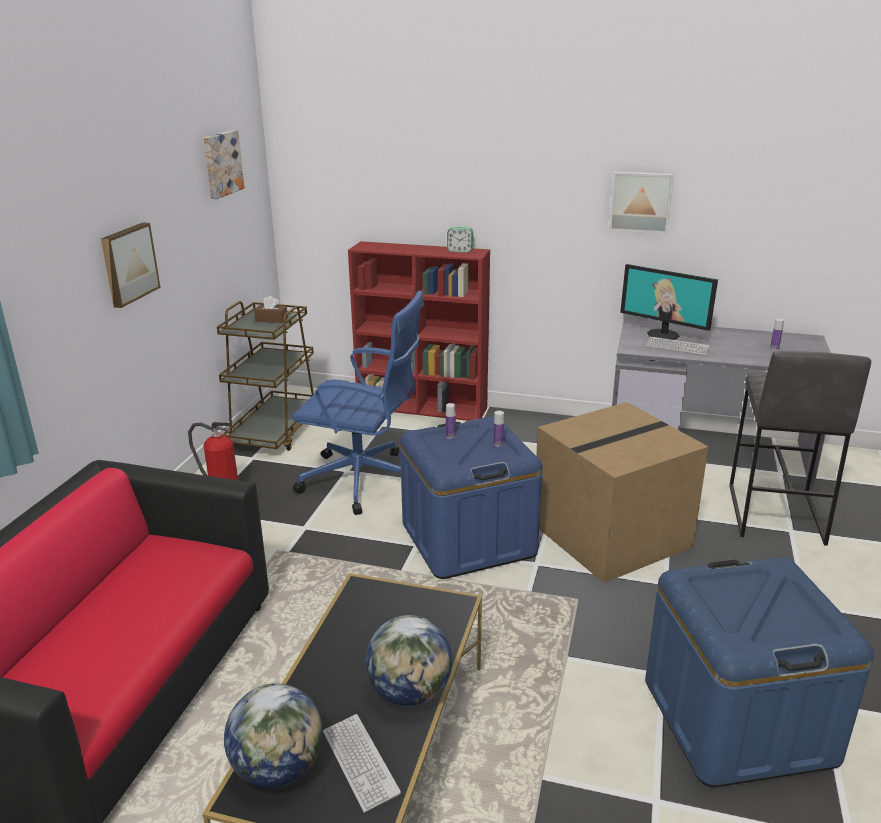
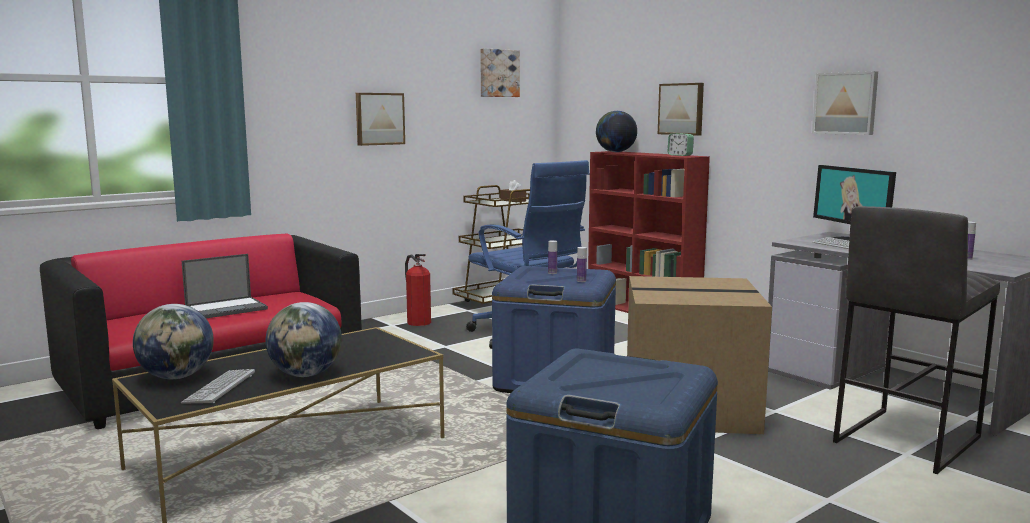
camera: 35 degrees right, 15 degrees down
none -> laptop [182,254,268,318]
none -> globe [596,111,637,152]
none -> picture [658,83,704,136]

